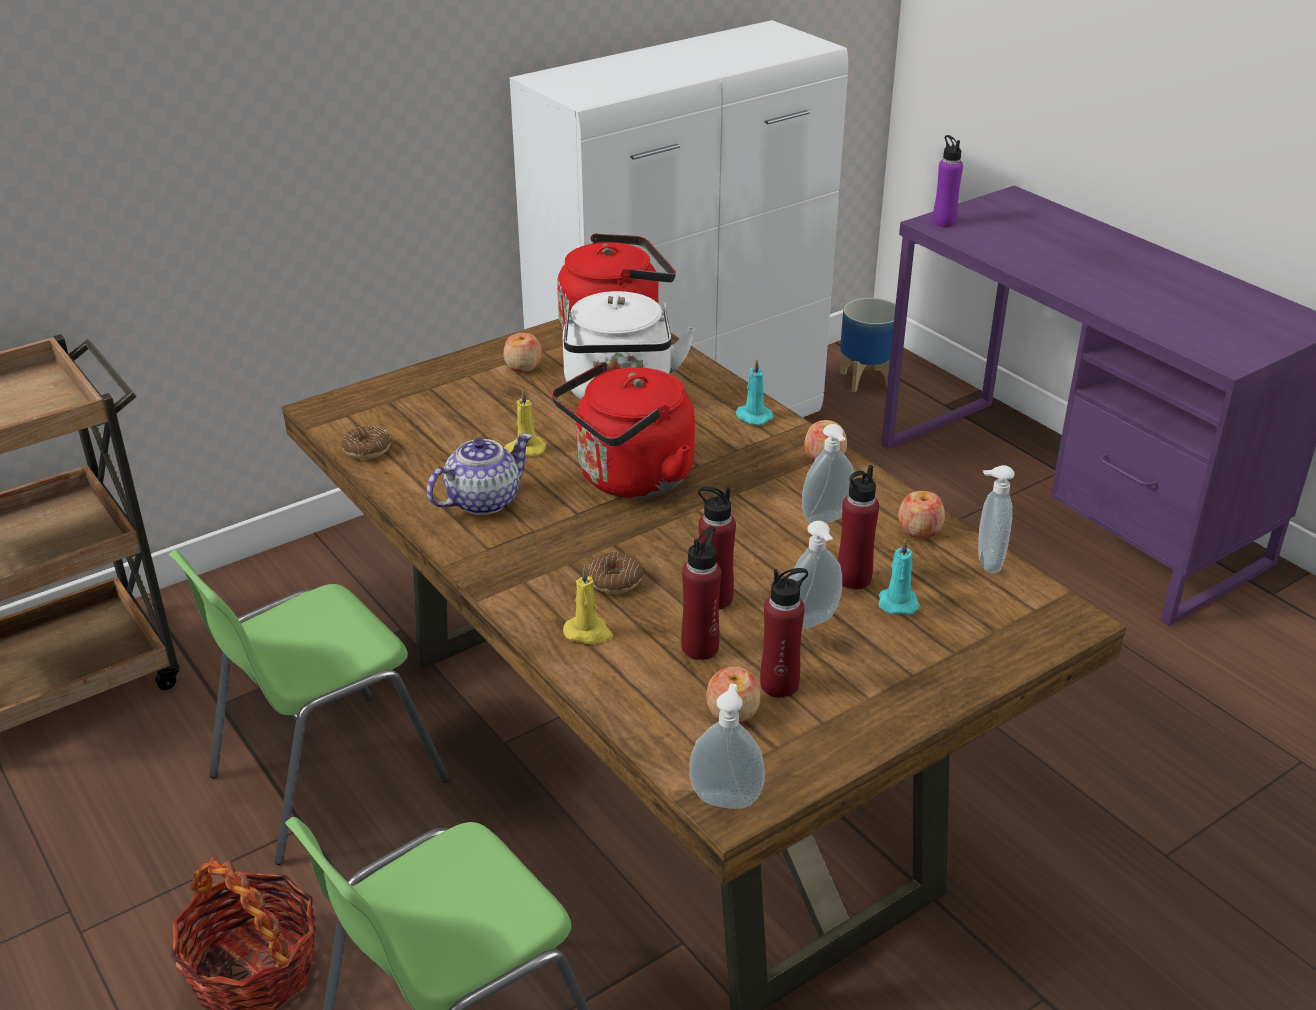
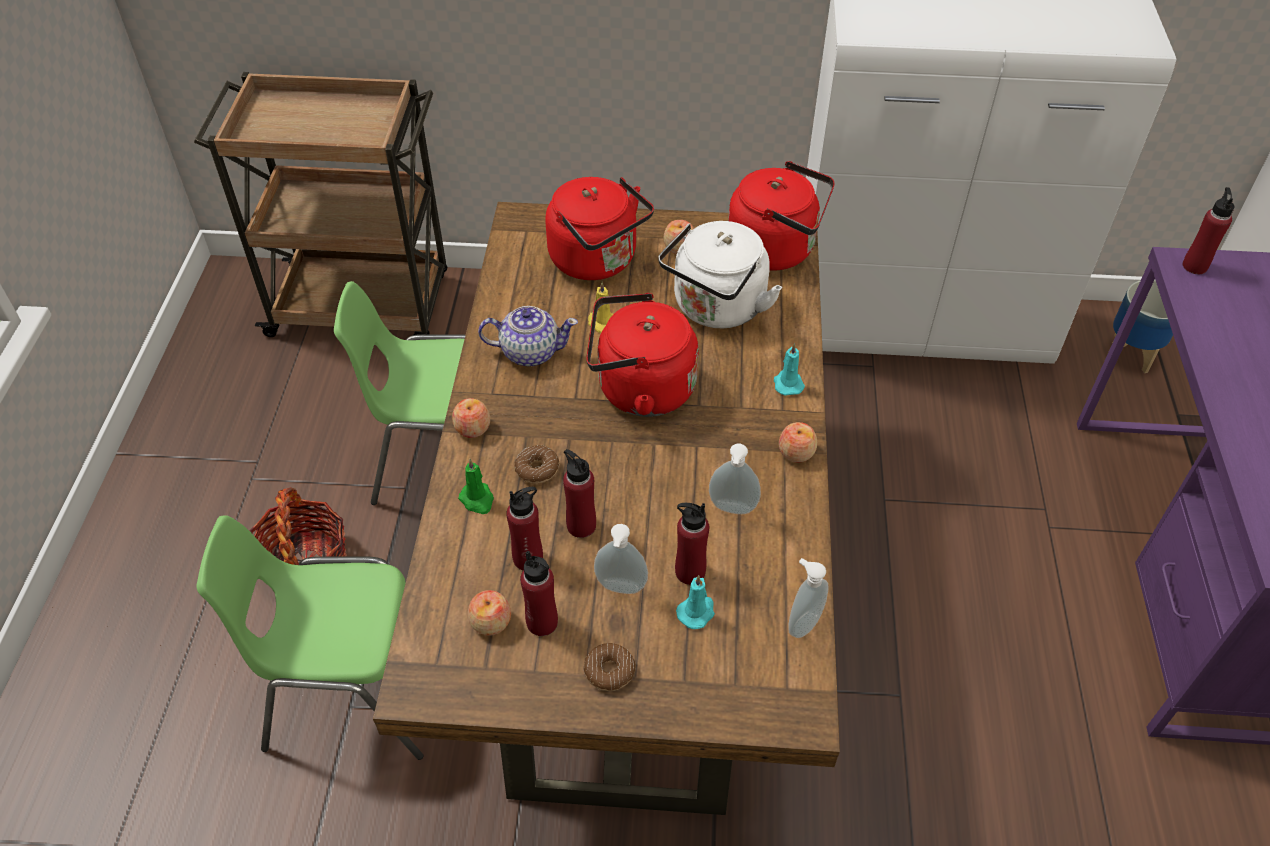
camera: 40 degrees right, 15 degrees up
donut [341,426,391,459] -> donut moved to [583,643,635,691]
yellow candle [563,567,613,644] -> green candle [458,459,494,514]
soap dispenser [689,684,765,809] -> none
apple [898,491,945,539] -> apple moved to [452,398,490,438]
purple bottle [933,135,963,227] -> red bottle [1183,187,1235,274]
none -> red kettle [545,177,654,280]

